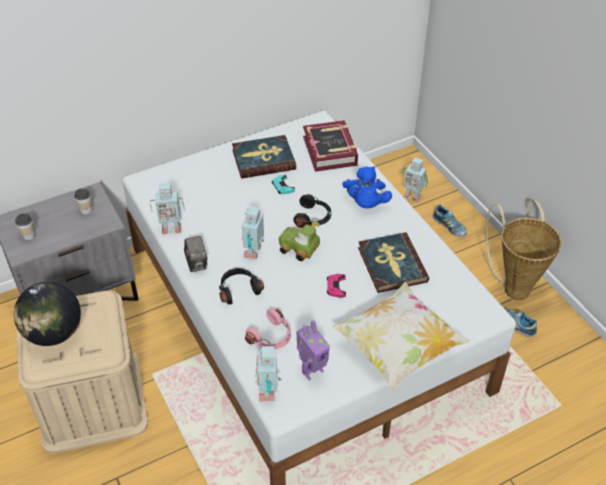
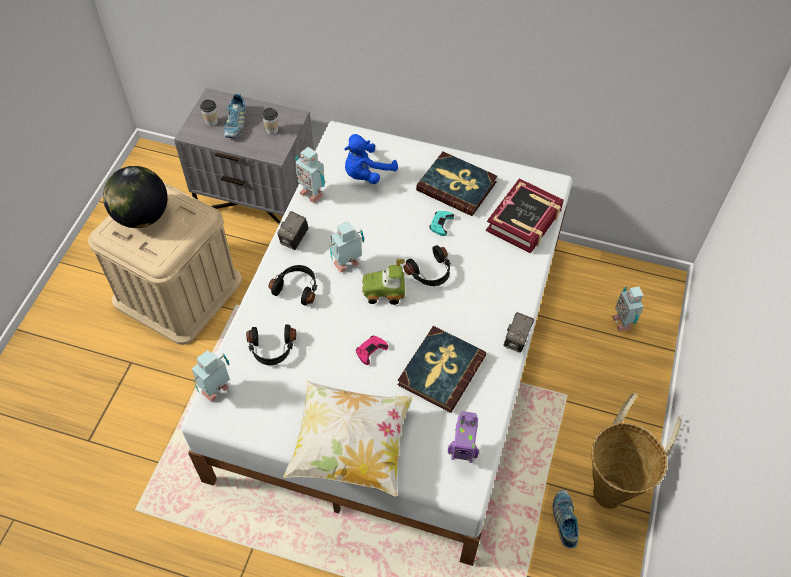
camera: 45 degrees right, 10 degrees up
pink headphones [245,309,291,349] -> black headphones [246,324,296,365]
toy car [279,220,320,261] -> toy car turned 75 degrees counterclockwise [362,259,405,305]
toy robot [297,320,330,380] -> toy robot moved to [448,411,479,463]
blue plush toy [343,166,392,209] -> blue plush toy moved to [344,134,398,184]
shoe [433,205,467,237] -> shoe moved to [224,94,246,138]
none -> camera [503,312,534,353]

